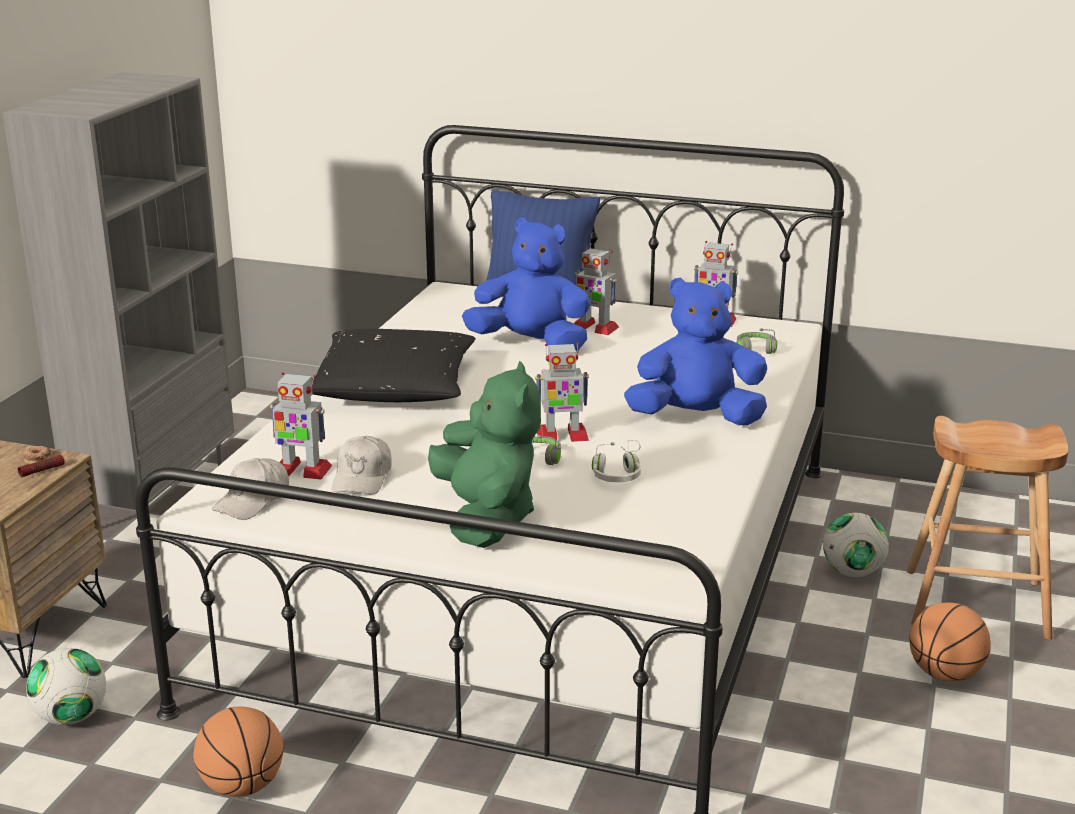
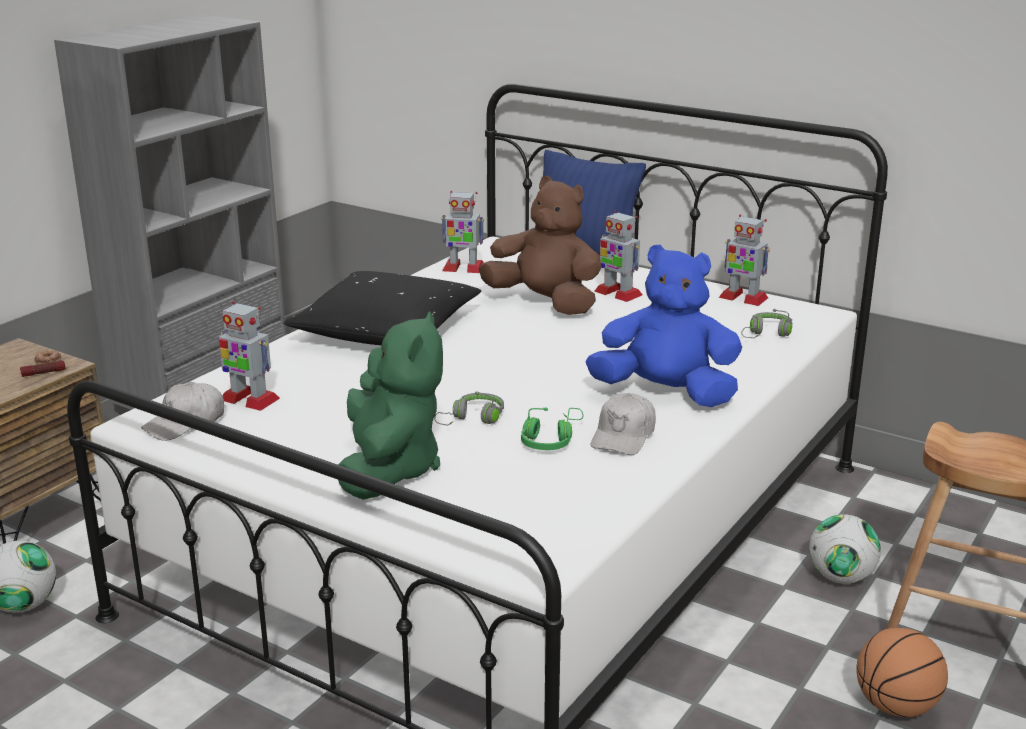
camera: 15 degrees right, 0 degrees up
basketball [193,707,284,797] -> none
white cap [332,436,392,495] -> white cap moved to [591,394,656,455]
blue plush toy [462,217,591,351] -> brown plush toy [479,176,601,315]
toy robot [535,342,589,442] -> toy robot moved to [441,191,484,273]
white headphones [592,440,641,482] -> green headphones [521,407,584,450]

